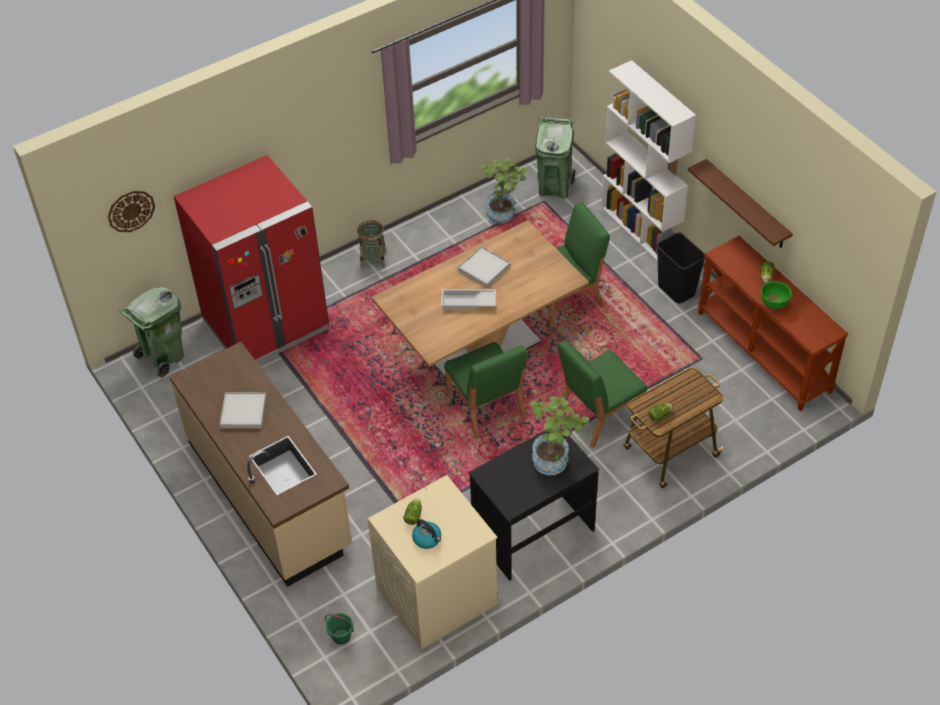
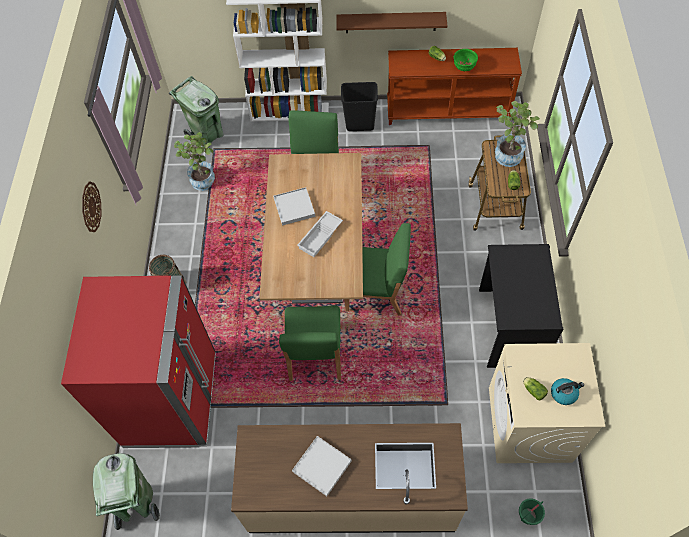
camera: 55 degrees left, 10 degrees up
wall clock [108,191,155,232] -> wall clock moved to [82,181,101,232]
potted plant [530,396,590,475] -> potted plant moved to [495,101,540,167]
green chair [558,340,647,448] -> green chair moved to [279,306,341,381]

